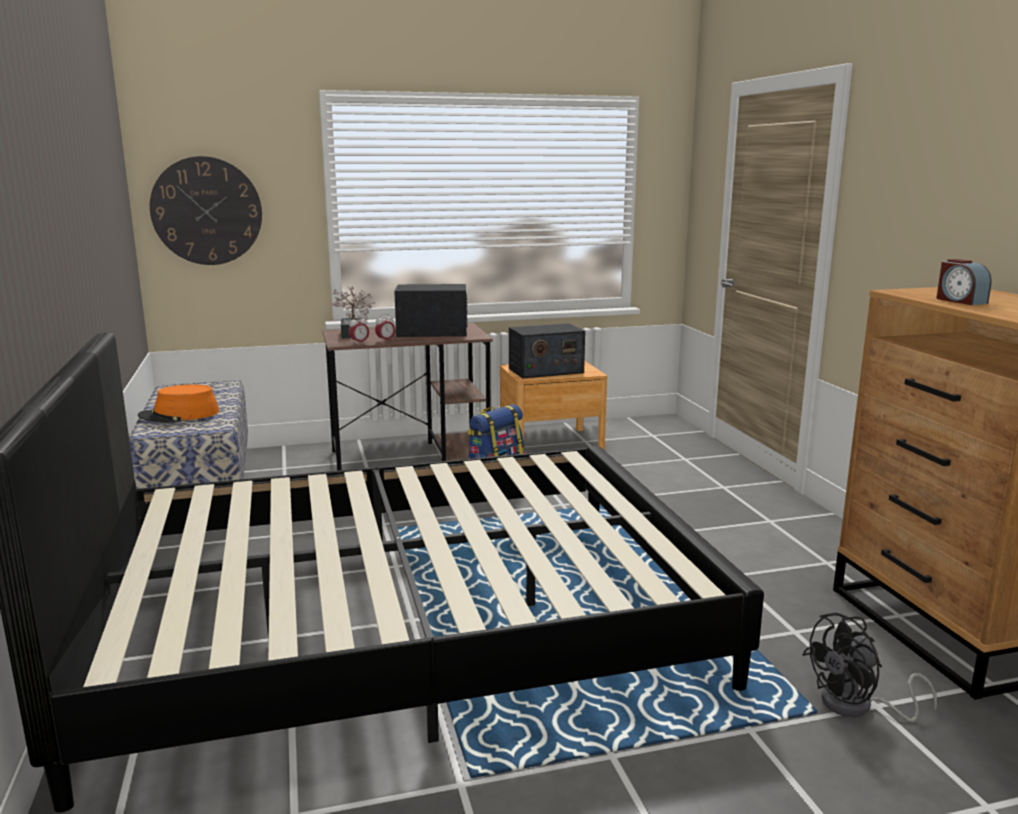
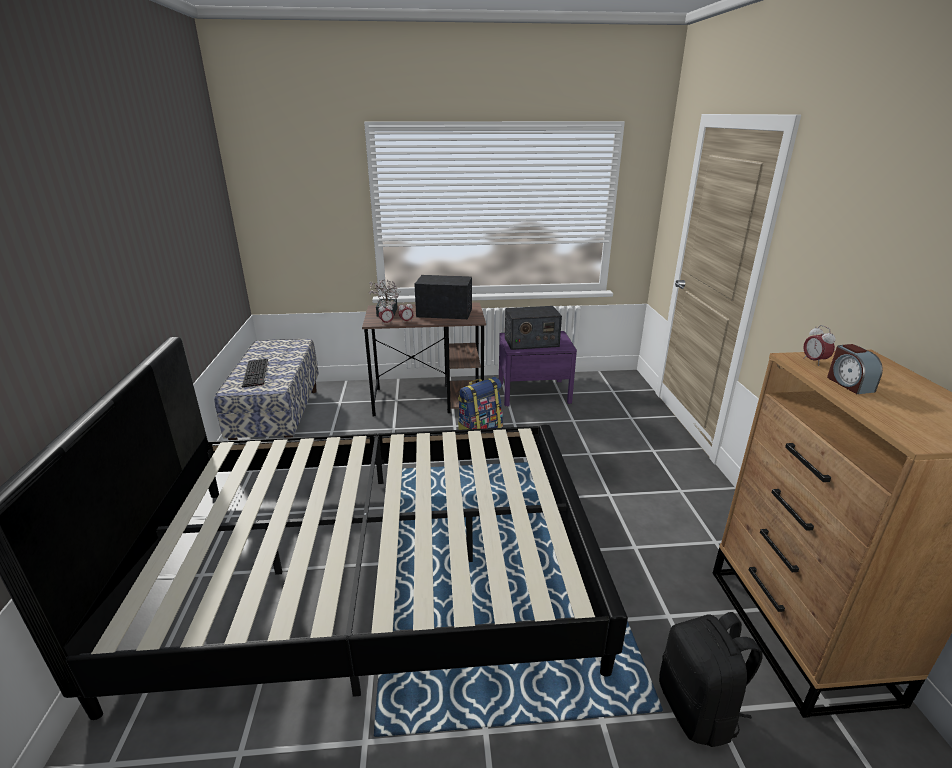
camera: 10 degrees right, 10 degrees up
orange hat [138,384,219,423] -> keyboard [242,359,269,387]
wall clock [150,156,262,265] -> none
brown nightstand [500,360,607,450] -> purple nightstand [499,331,577,407]
black fan [802,612,937,722] -> black backpack [659,612,762,747]
none -> alarm clock [803,325,836,366]

